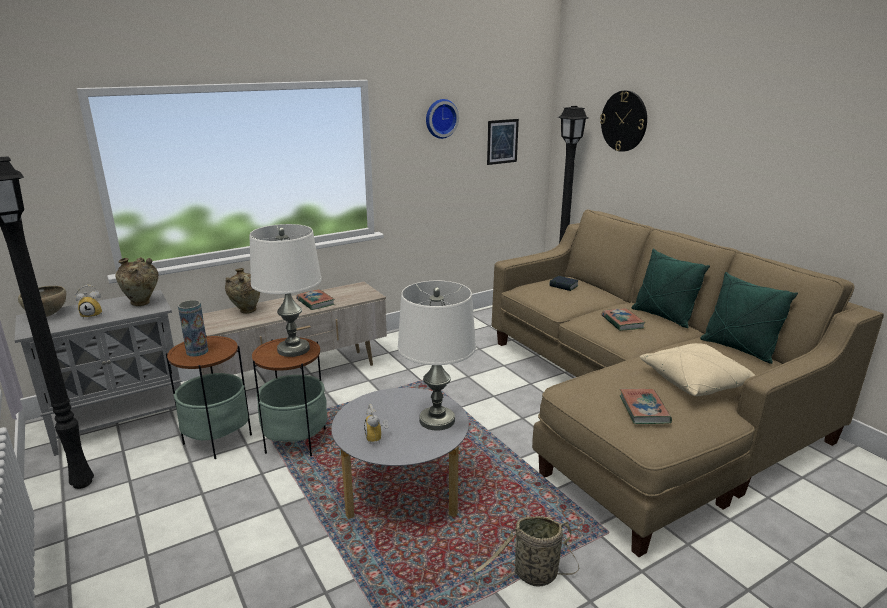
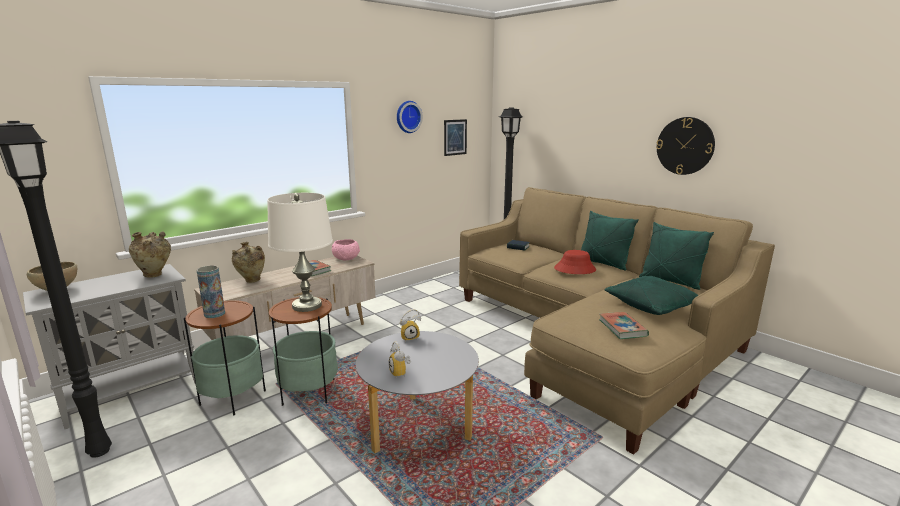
camera: 10 degrees left, 5 degrees down
alarm clock [75,285,102,319] -> alarm clock moved to [400,309,421,342]
white table lamp [398,281,476,431] -> none
basket [472,516,580,587] -> none
wall clock [600,91,647,152] -> wall clock moved to [656,117,715,175]
book [602,308,645,331] -> red hat [554,250,596,274]
beige pillow [639,343,755,396] -> green pillow [604,276,699,315]
none -> pink bowl [332,239,360,260]

